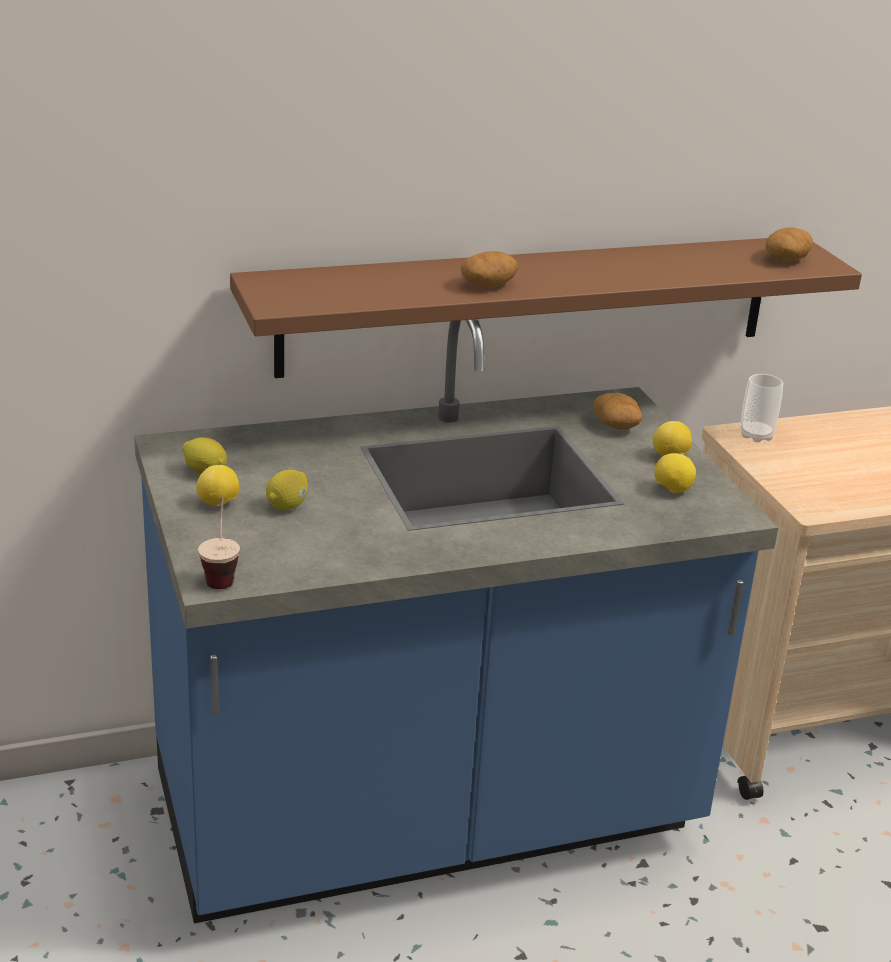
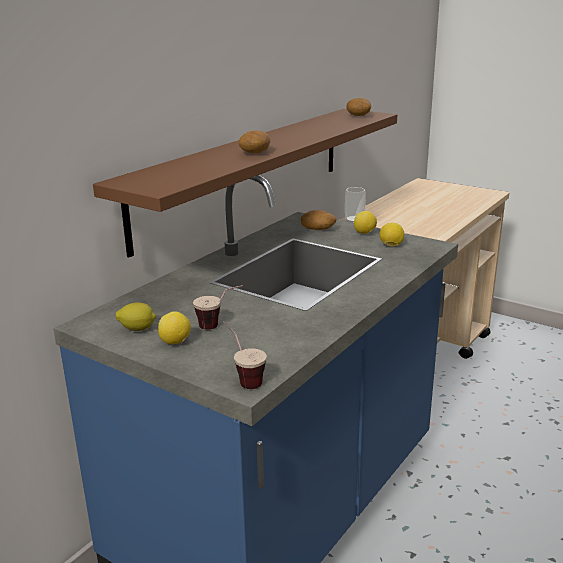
camera: 35 degrees left, 5 degrees down
lemon [266,470,308,511] -> cup [193,285,243,330]

